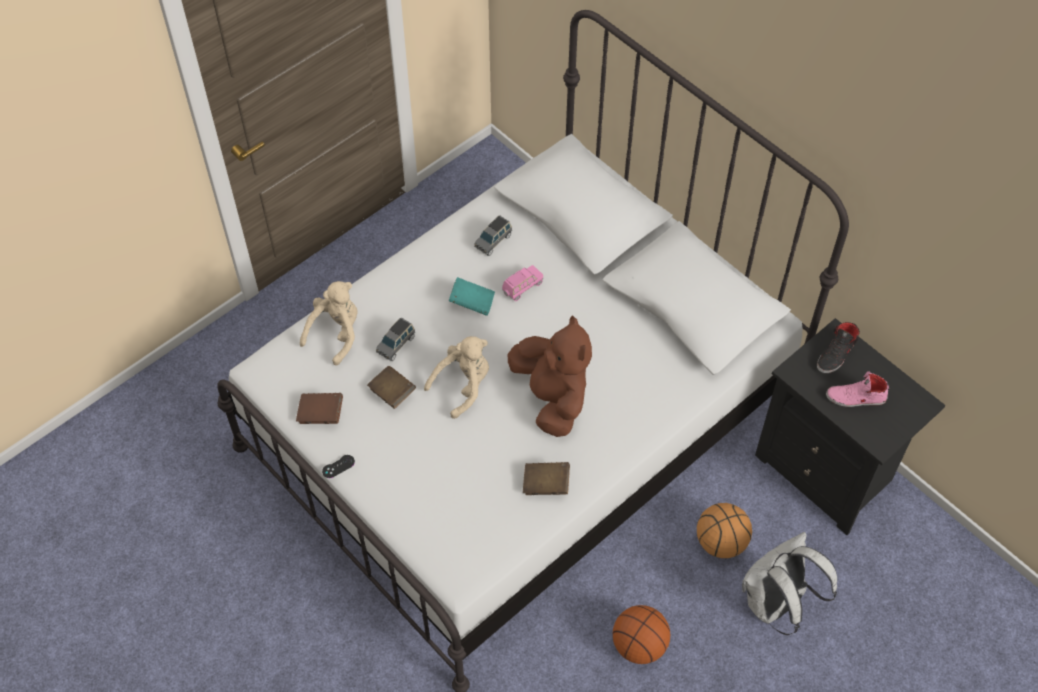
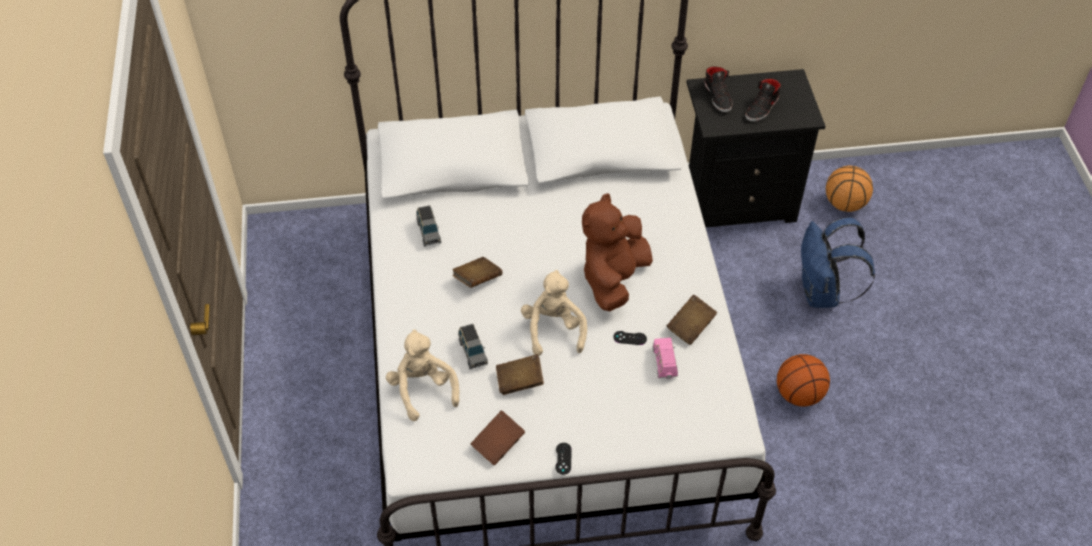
camera: 55 degrees left, 5 degrees down
turquoise book [449,277,495,316] -> brown book [452,257,502,288]
pink toy car [502,265,544,301] -> pink toy car moved to [653,338,678,379]
brown plush toy [507,315,592,437] -> brown plush toy turned 75 degrees counterclockwise [582,193,653,311]
basketball [697,503,752,558] -> basketball moved to [826,166,873,212]
white backpack [742,532,837,635] -> blue backpack [801,217,875,308]
pink shoe [826,371,889,407] -> black shoe [745,79,781,122]
none -> black game controller [613,331,647,345]

